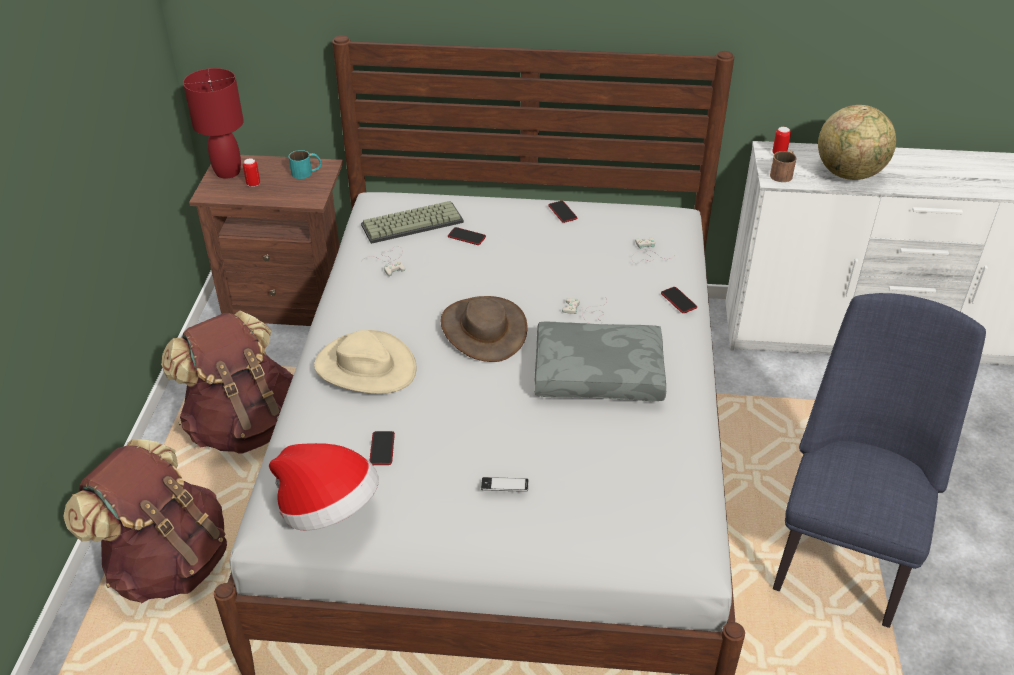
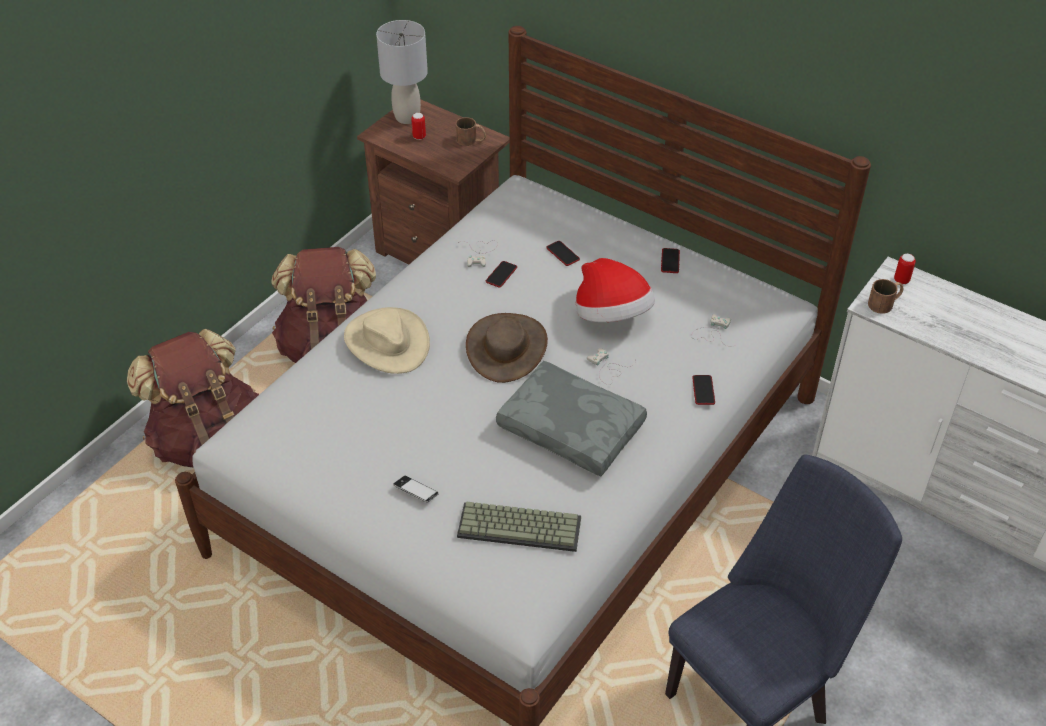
camera: 30 degrees right, 5 degrees up
red table lamp [183,68,244,179] -> grey table lamp [376,20,428,124]
hat [269,443,379,531] -> hat moved to [576,258,655,322]
turquoise mug [288,150,322,179] -> brown mug [456,117,486,146]
keyboard [361,201,464,244] -> keyboard moved to [457,501,581,552]
phone [370,431,395,465] -> phone moved to [486,261,517,288]
globe [818,105,896,180] -> none

